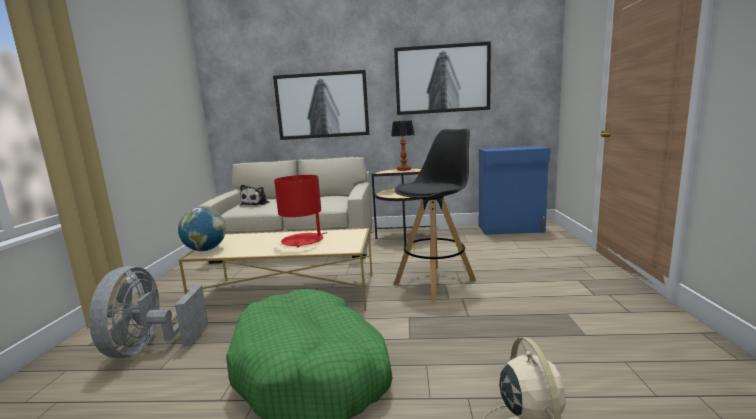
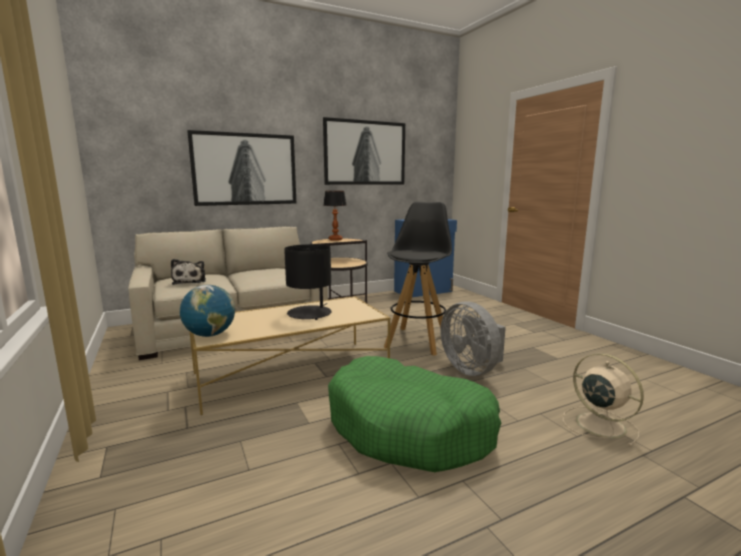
camera: 30 degrees left, 0 degrees up
grey fan [89,266,209,358] -> grey fan moved to [440,302,506,376]
red table lamp [274,175,328,247] -> black table lamp [284,244,332,320]

